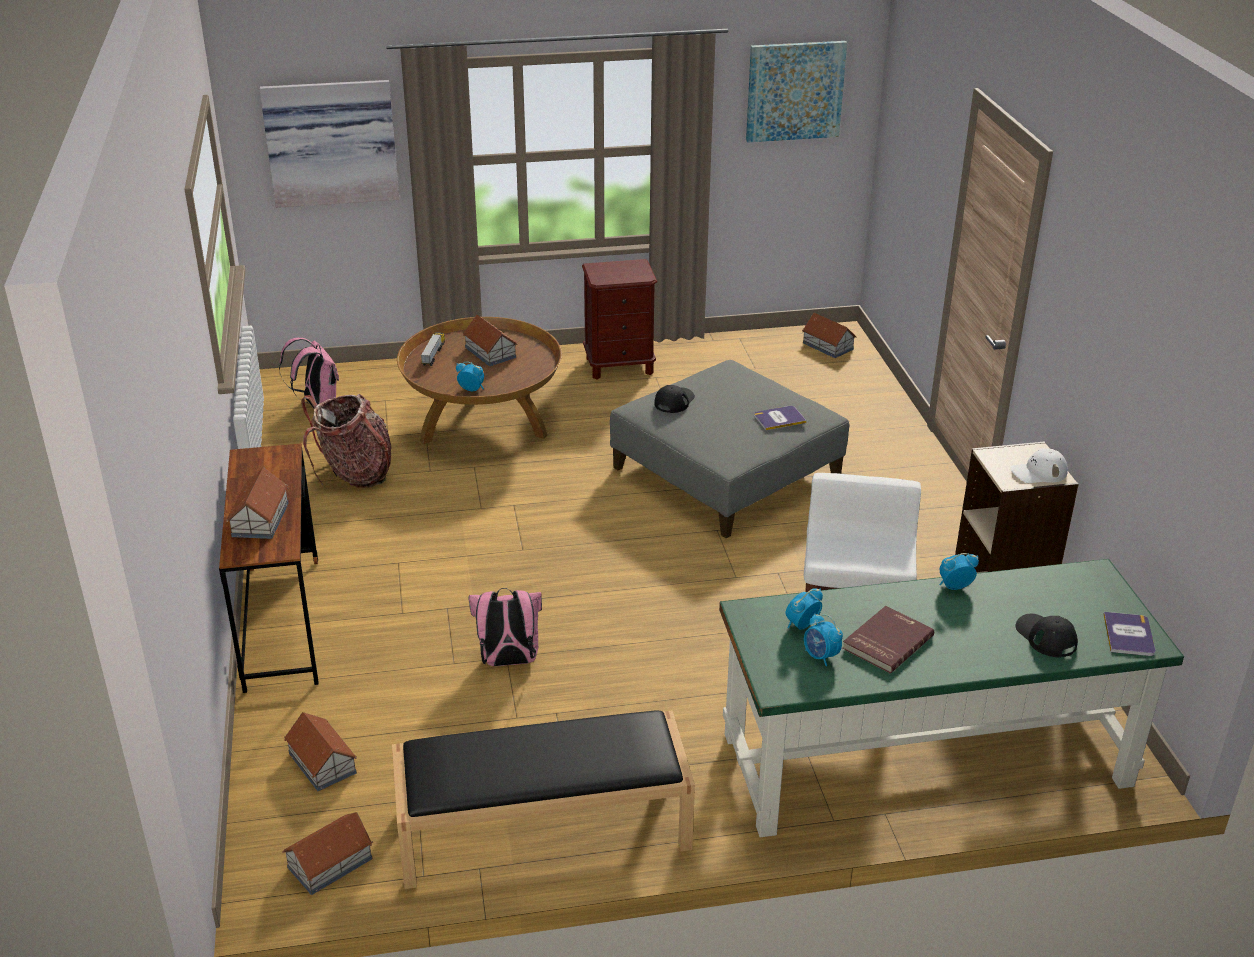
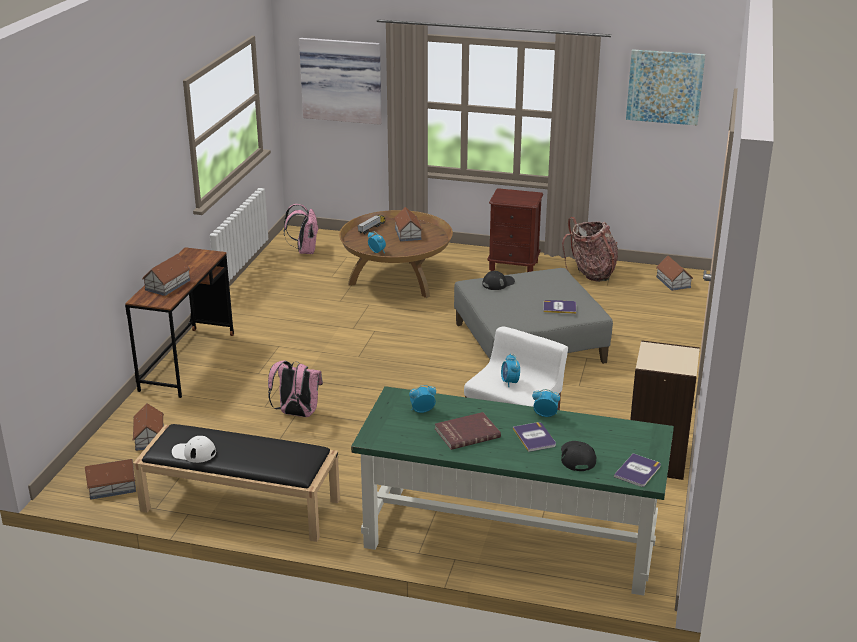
camera: 25 degrees right, 5 degrees down
backpack [301,394,391,488] -> backpack moved to [562,217,618,282]
alarm clock [804,614,843,666] -> alarm clock moved to [501,354,520,387]
white cap [1010,449,1068,483] -> white cap moved to [172,436,216,463]
none -> book [513,422,556,452]

